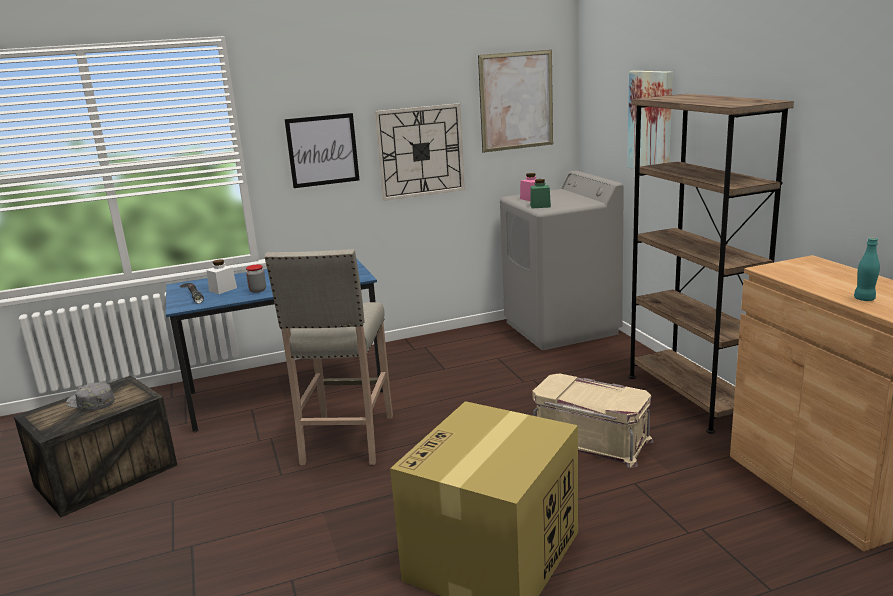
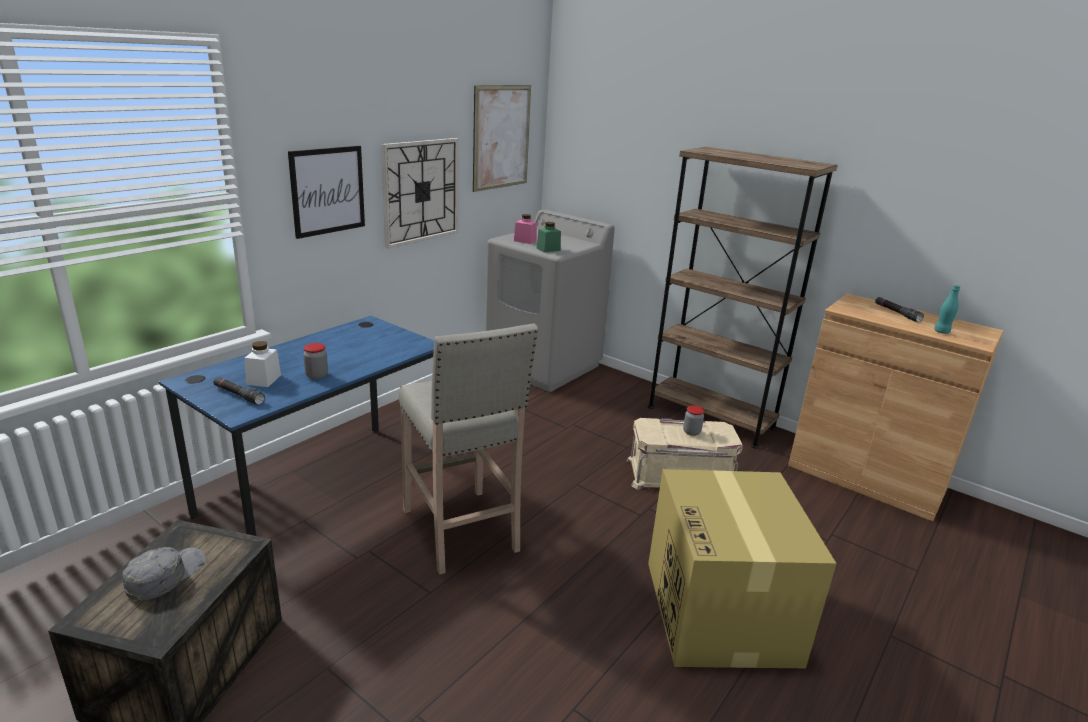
camera: 35 degrees left, 5 degrees up
grey cap [66,383,115,411] -> grey cap turned 120 degrees clockwise [123,547,206,600]
picture [627,71,673,169] -> none
none -> jar [683,406,704,436]
none -> black flashlight [875,297,924,322]

